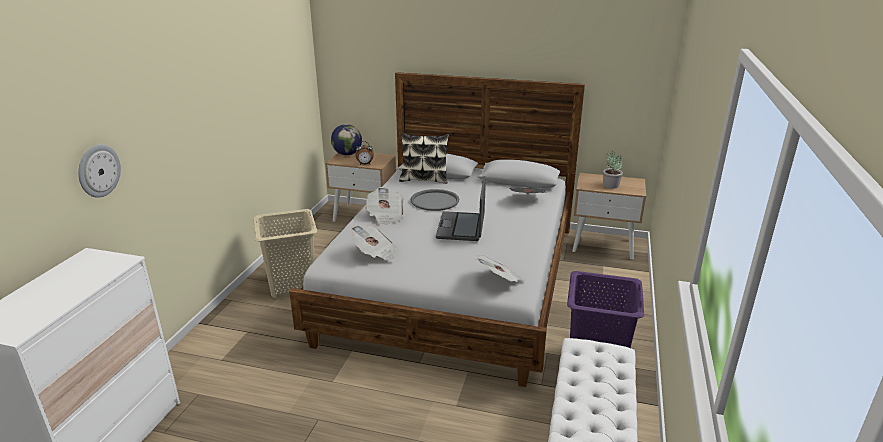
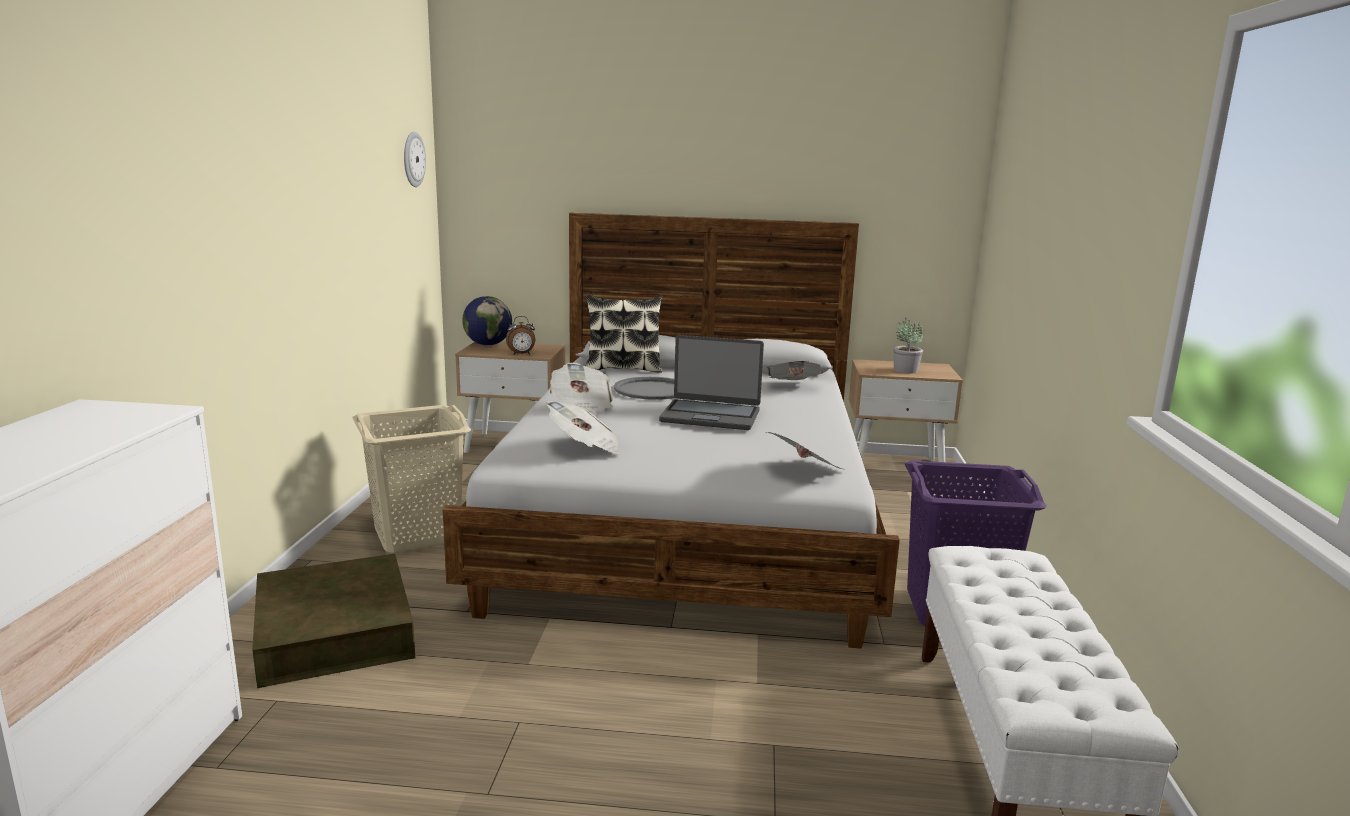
camera: 10 degrees left, 10 degrees down
wall clock [78,144,121,198] -> wall clock moved to [404,132,426,187]
laptop [436,176,486,241] -> laptop turned 75 degrees counterclockwise [659,335,764,430]
none -> brown storage box [252,554,415,688]

